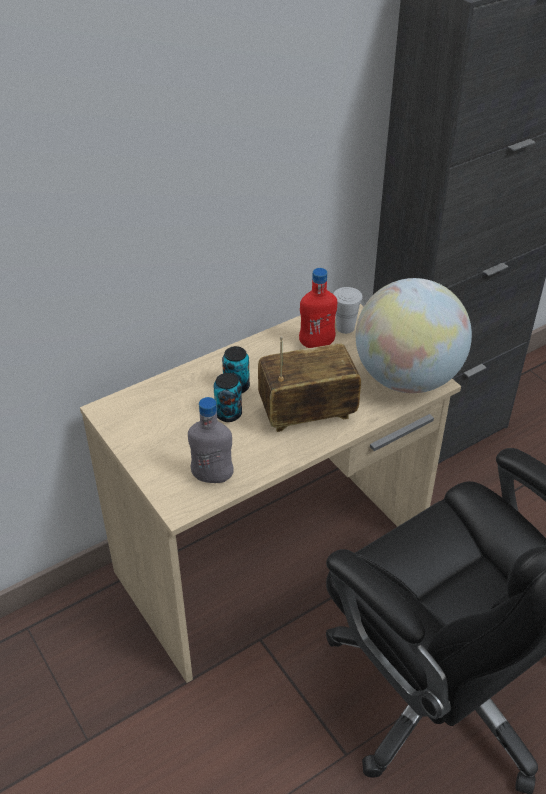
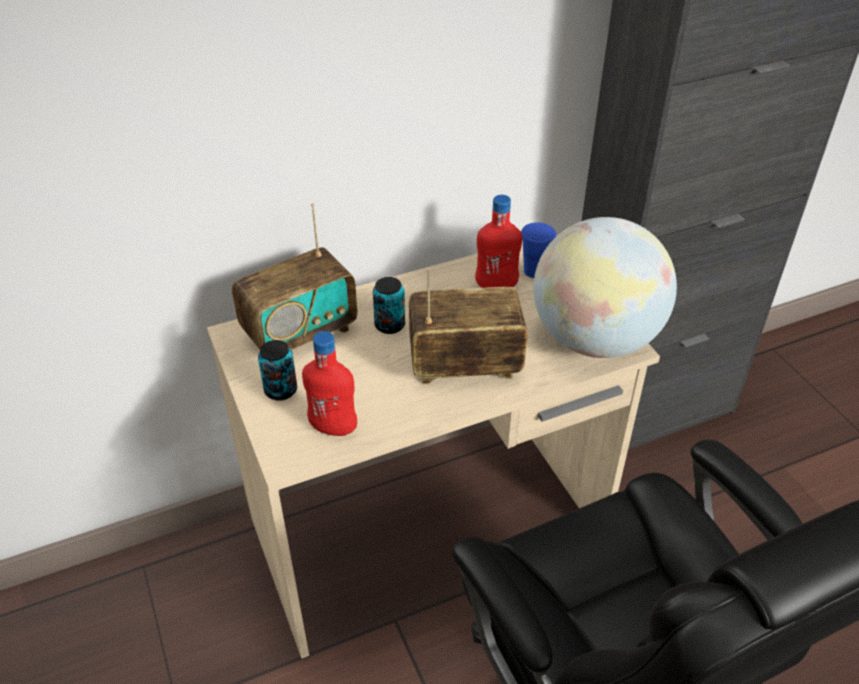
camera: 10 degrees right, 0 degrees up
grey bottle [188,397,234,483] -> red bottle [302,331,357,436]
can [214,373,242,422] -> can moved to [258,340,297,401]
white cup [333,287,363,334] -> blue cup [521,223,556,278]
none -> radio [232,203,358,350]

